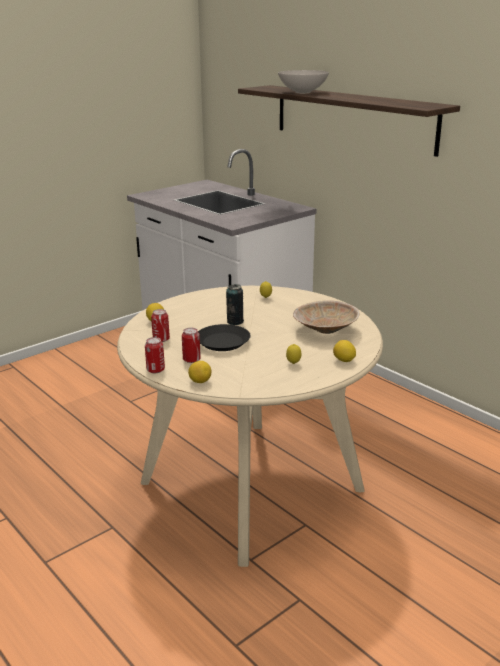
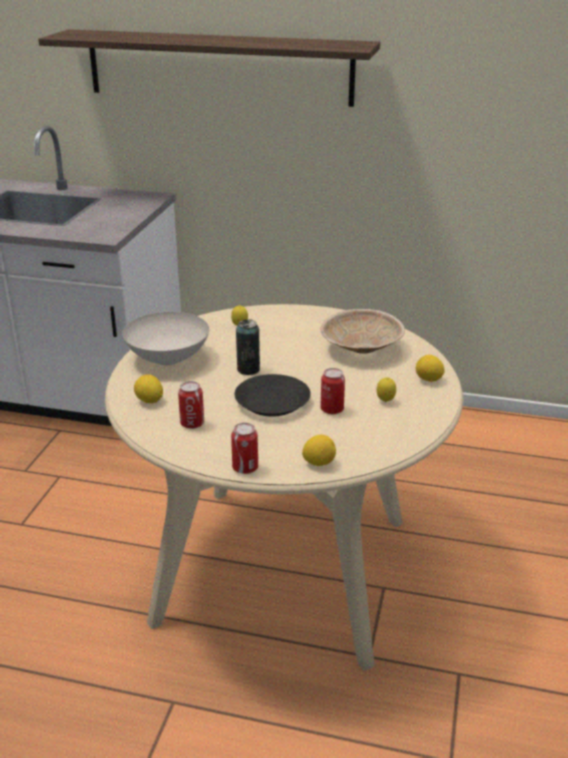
camera: 35 degrees left, 5 degrees up
can [182,328,201,363] -> can moved to [320,368,345,414]
white bowl [278,70,329,93] -> white bowl moved to [122,312,209,365]

